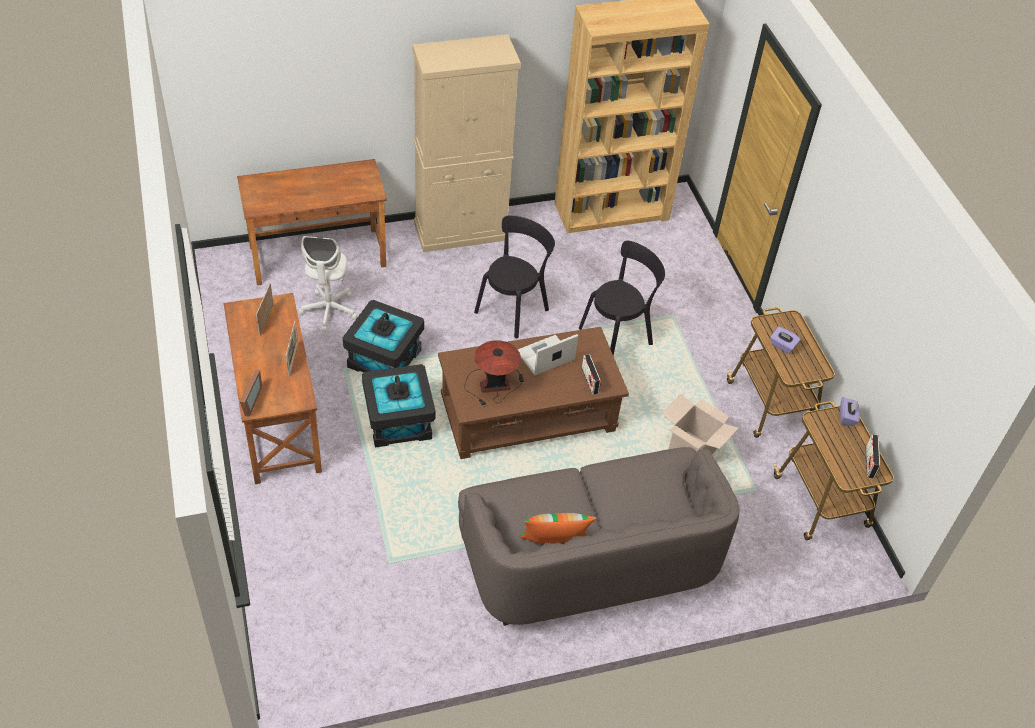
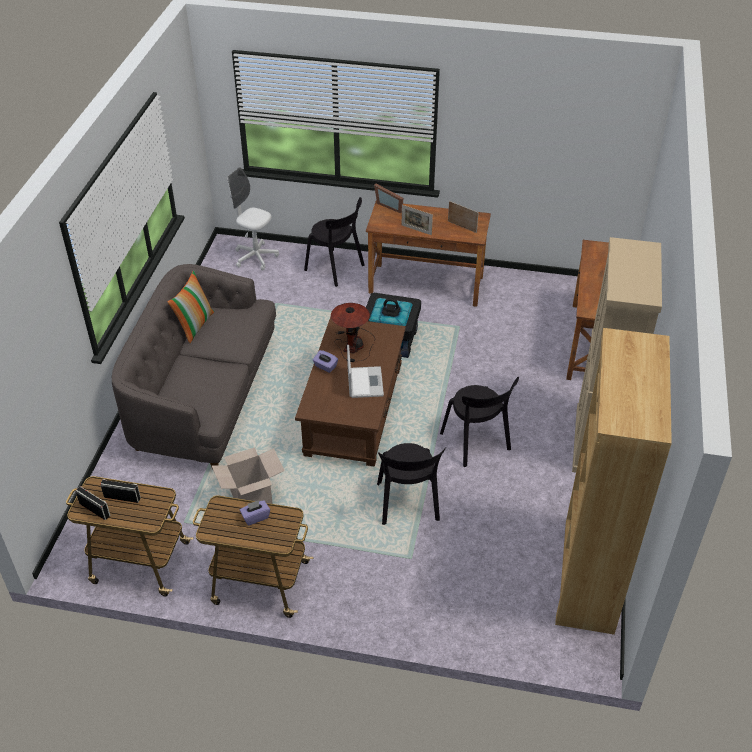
camera: 120 degrees right, 5 degrees down
white office chair [299,236,357,332] -> white office chair moved to [227,167,279,271]
black storage box [343,300,424,372] -> none
radio [582,354,601,394] -> radio moved to [100,479,141,503]
purple tissue box [840,397,860,426] -> purple tissue box moved to [312,350,338,373]
none -> black chair [304,197,365,287]

